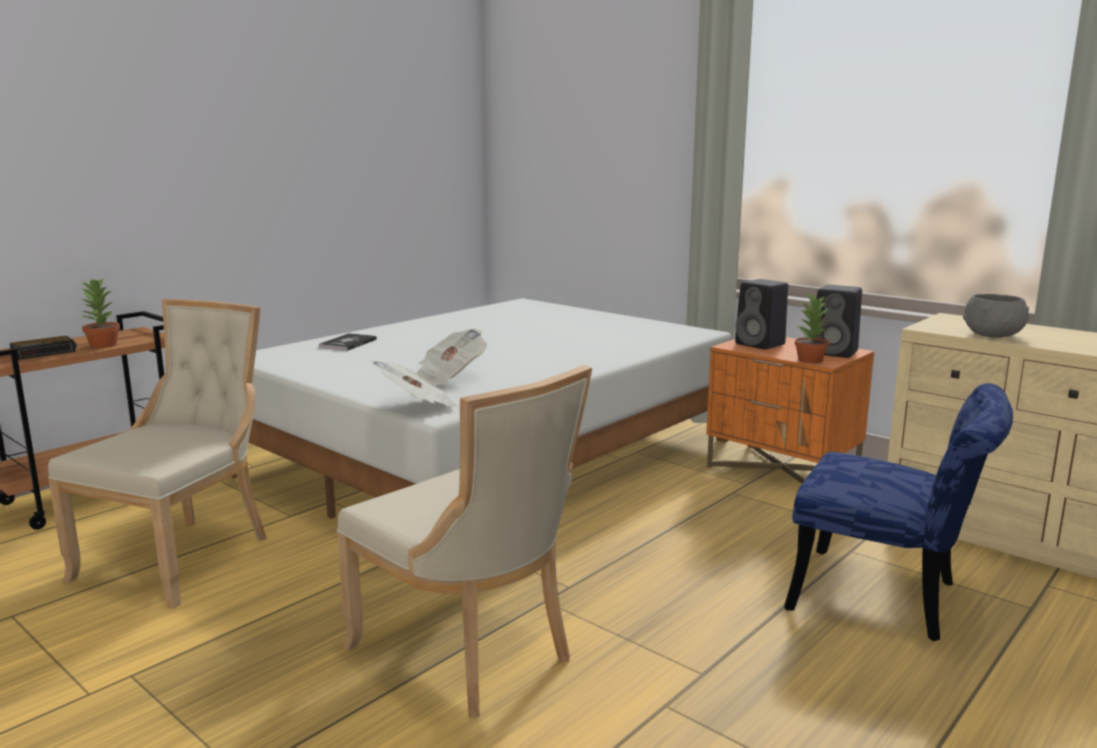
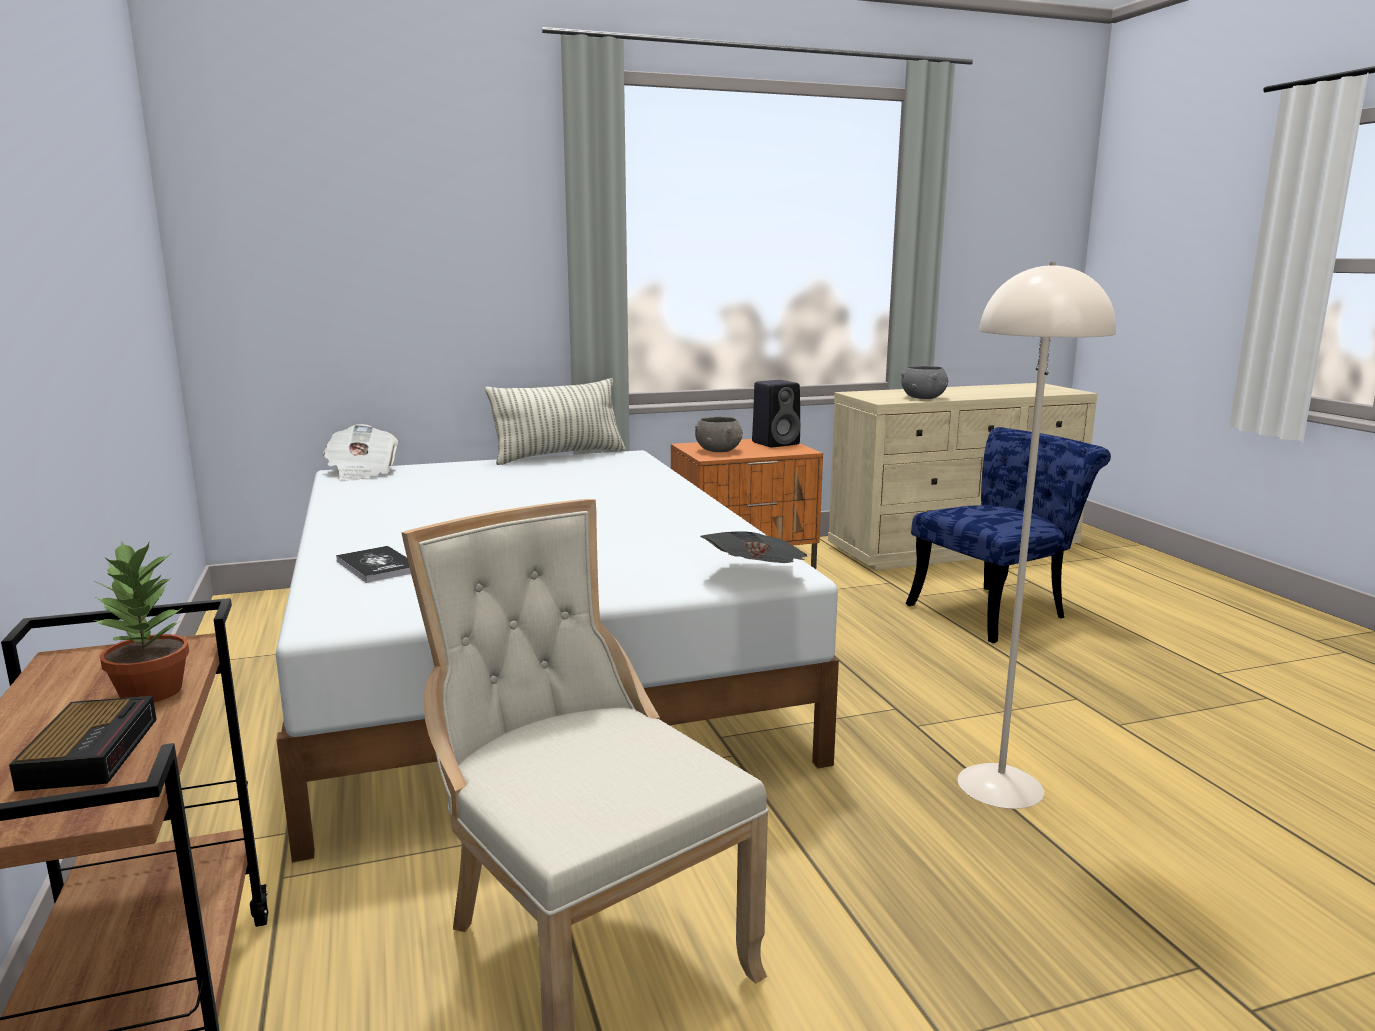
camera: 60 degrees left, 0 degrees up
beige chair [337,365,592,718] -> beige floor lamp [957,262,1116,809]
newspaper [416,329,487,384] -> newspaper moved to [323,424,398,481]
black speaker [735,279,788,350] -> grey bowl [695,417,743,452]
potted plant [795,293,829,363] -> none
none -> pillow [485,378,625,465]

